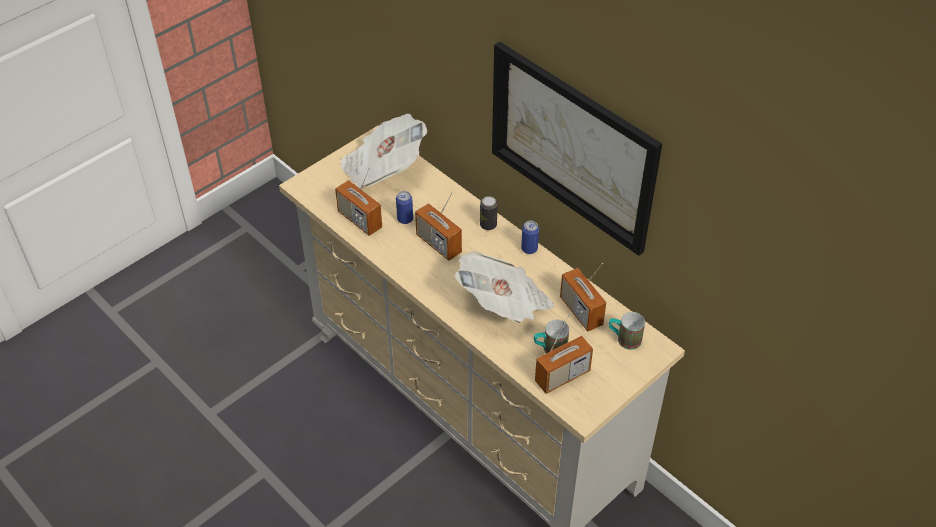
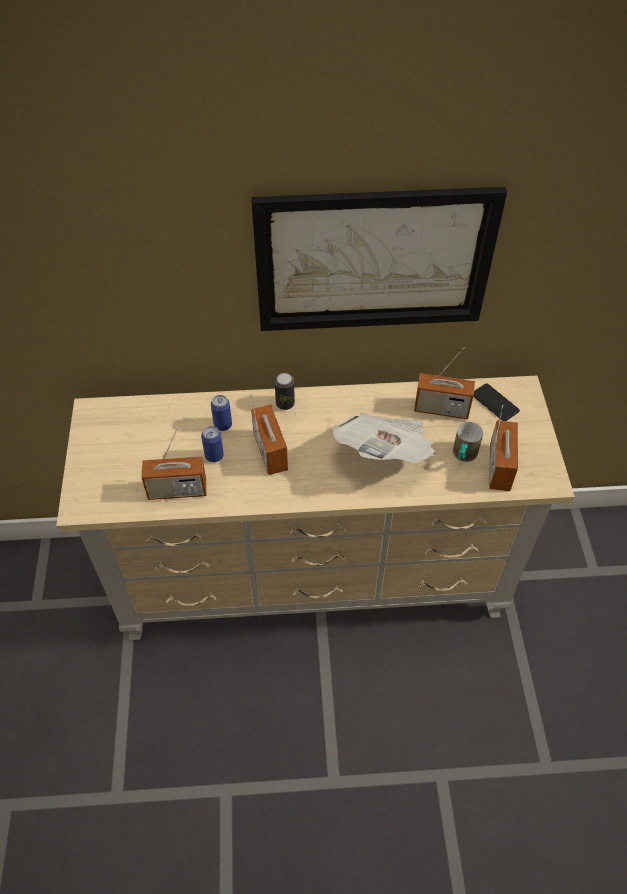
camera: 50 degrees left, 5 degrees up
newspaper [340,114,427,189] -> none
radio [415,192,462,261] -> radio turned 105 degrees counterclockwise [250,394,288,475]
can [521,220,539,254] -> can moved to [211,395,232,431]
mug [609,312,645,350] -> phone [473,383,520,421]

